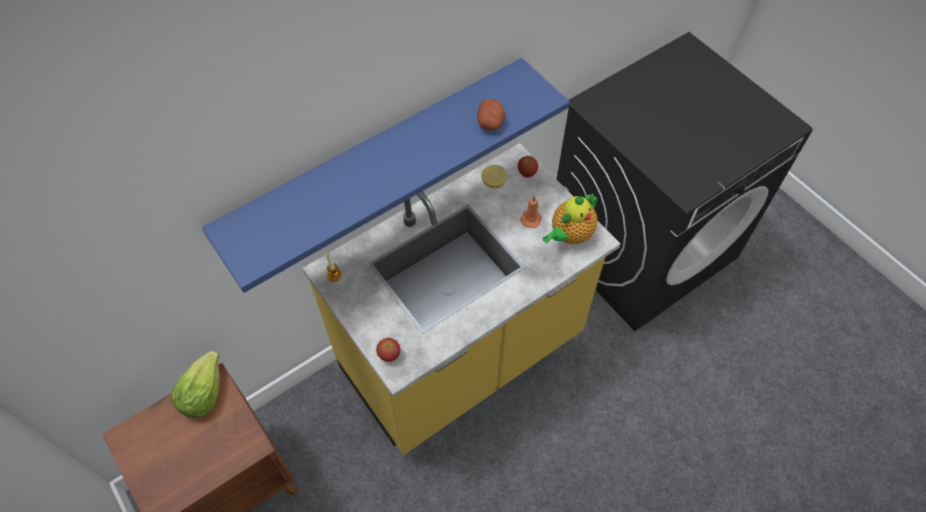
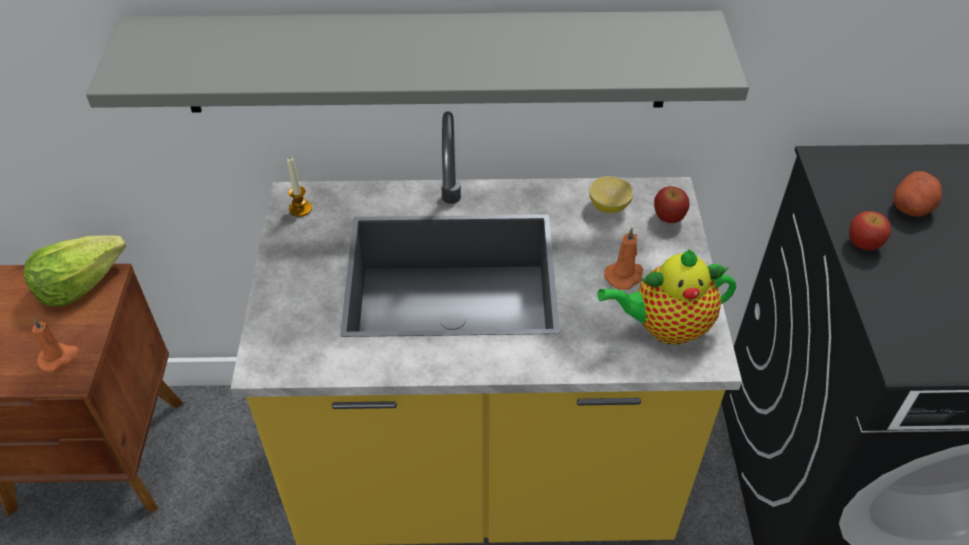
camera: 35 degrees right, 10 degrees down
blue shelf [202,58,569,293] -> grey shelf [86,11,749,113]
apple [376,338,400,362] -> apple moved to [849,211,891,250]
potato [477,99,506,130] -> potato moved to [894,171,942,217]
none -> orange candle [32,318,79,372]

